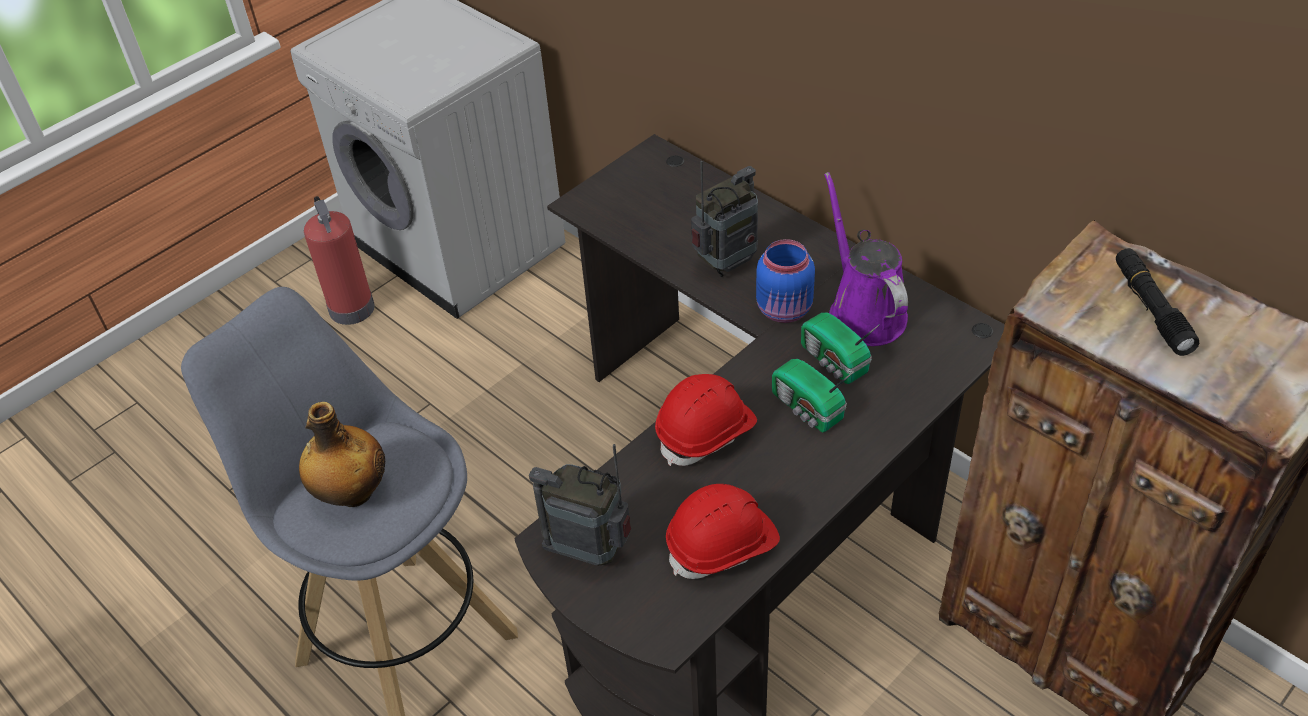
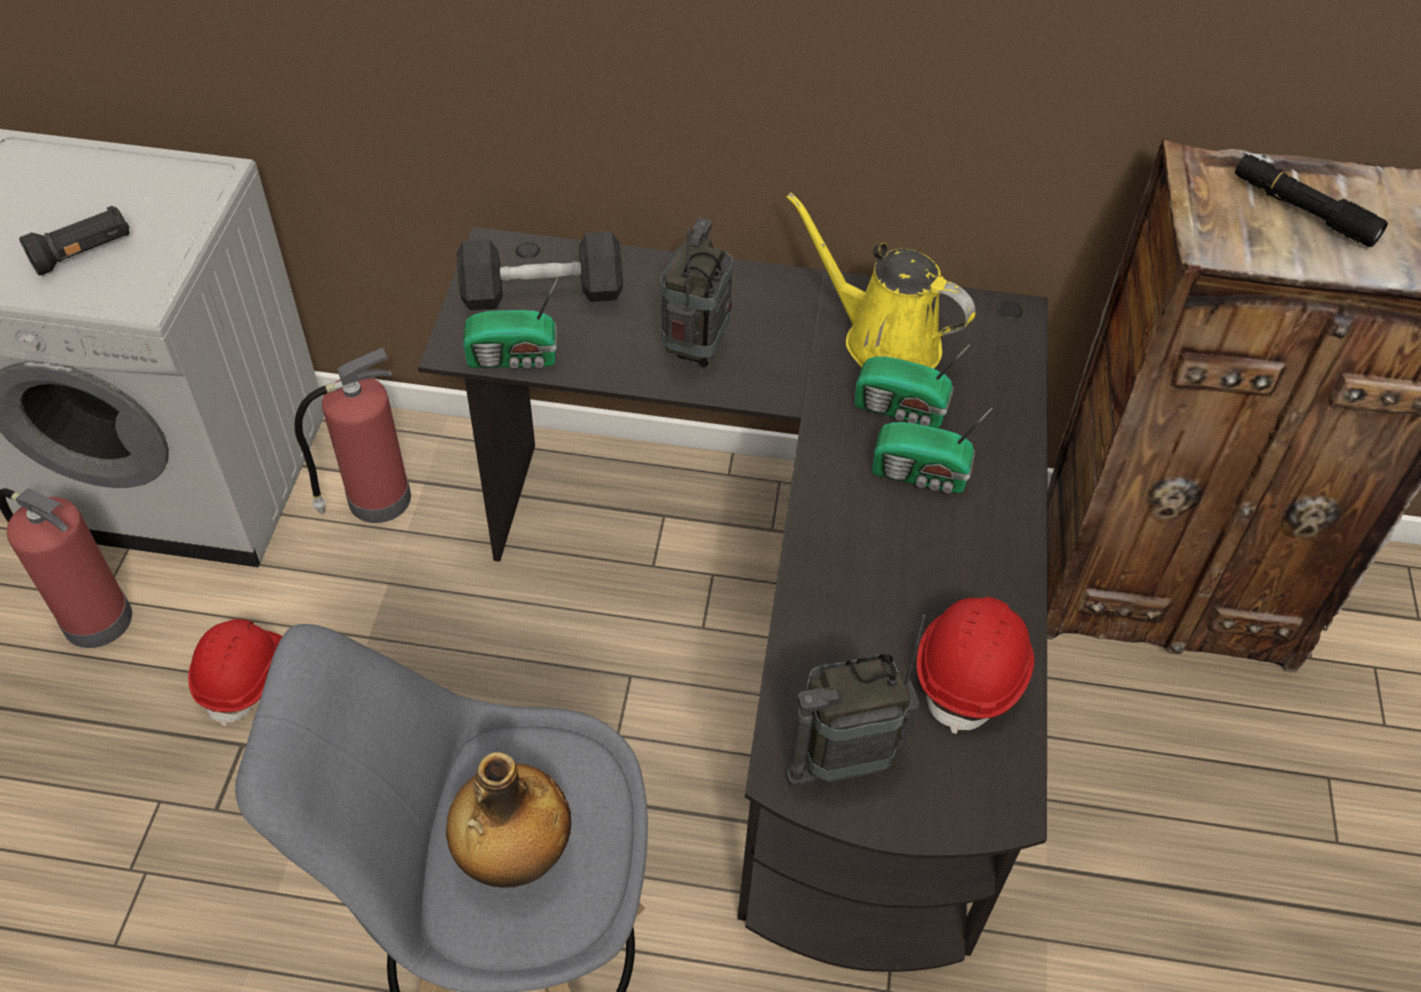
camera: 40 degrees left, 5 degrees up
red hard hat [655,374,757,466] -> red hard hat moved to [188,619,282,726]
blue jar [756,239,815,323] -> none
purple watering can [824,172,908,346] -> yellow watering can [787,192,975,369]
none -> black flashlight [19,205,130,276]
none -> fire extinguisher [295,348,411,523]
none -> black dumbbell [457,232,623,310]
none -> radio [463,278,558,369]

